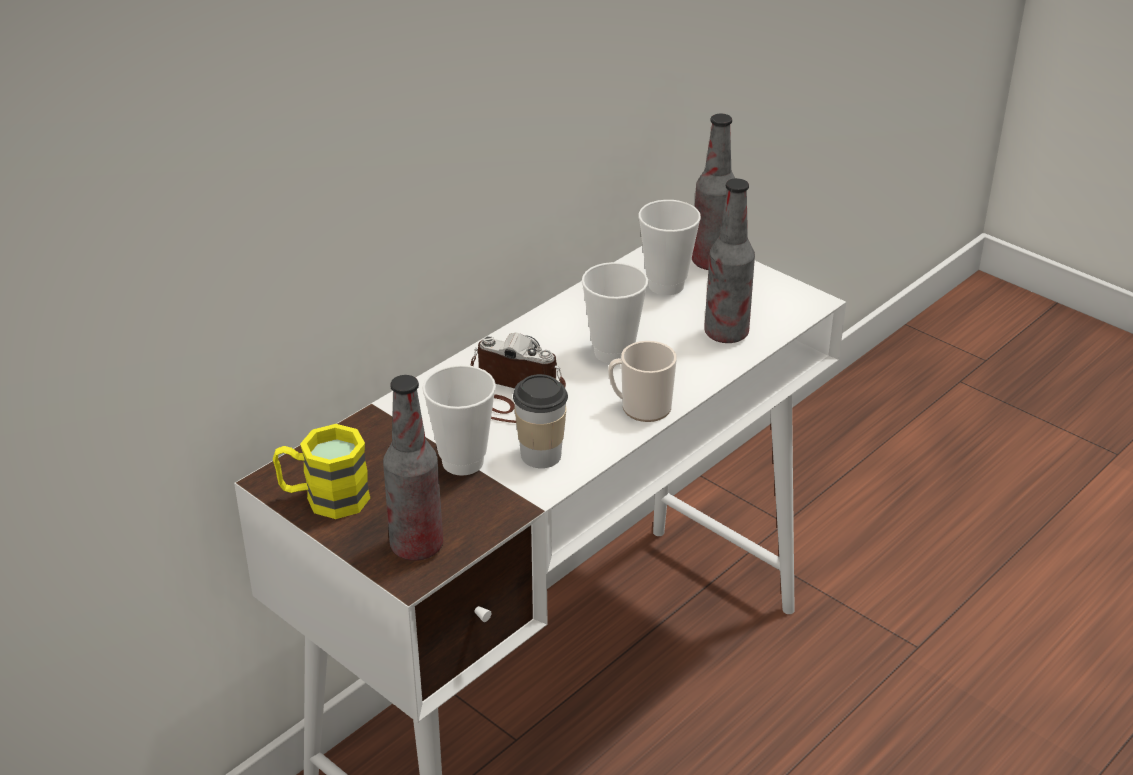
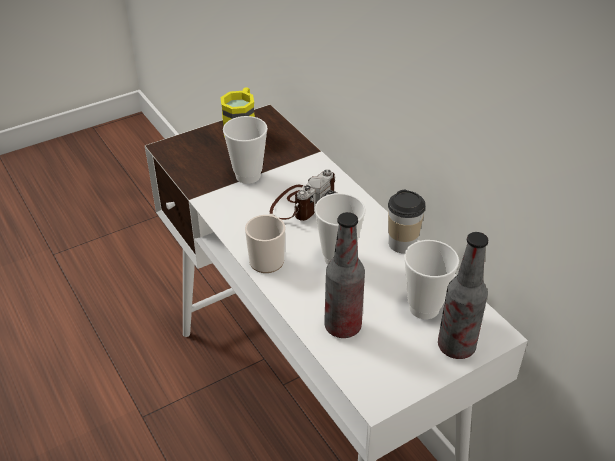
camera: 105 degrees right, 5 degrees up
bottle [383,375,443,561] -> none
cup [513,374,568,468] -> cup moved to [388,190,426,253]

